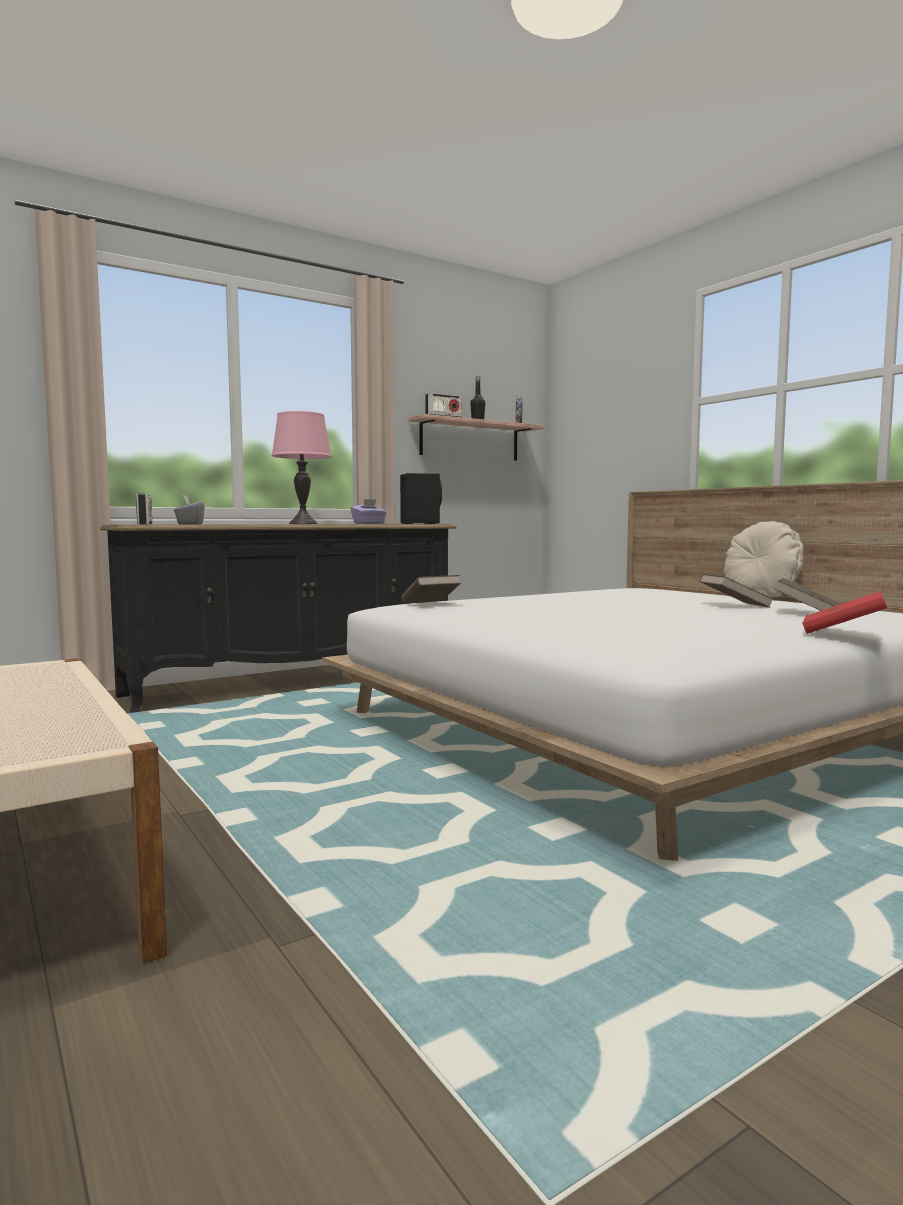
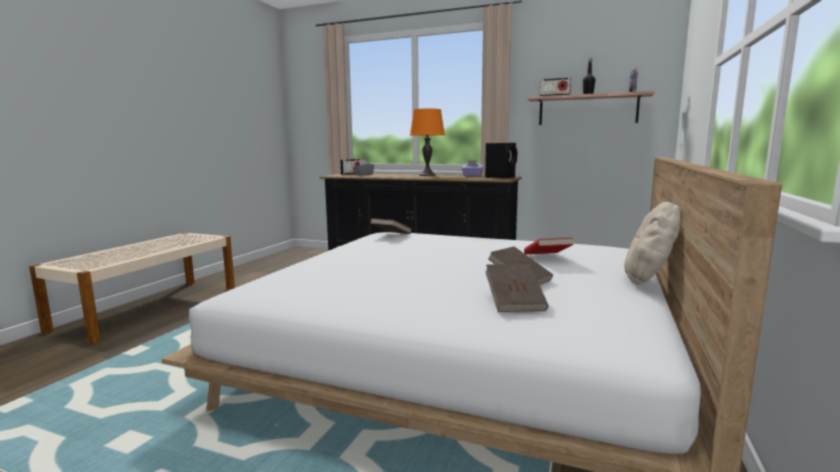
camera: 55 degrees right, 5 degrees up
pink table lamp [271,411,332,524] -> orange table lamp [410,109,445,176]
red book [802,591,887,634] -> red book moved to [524,238,574,254]

